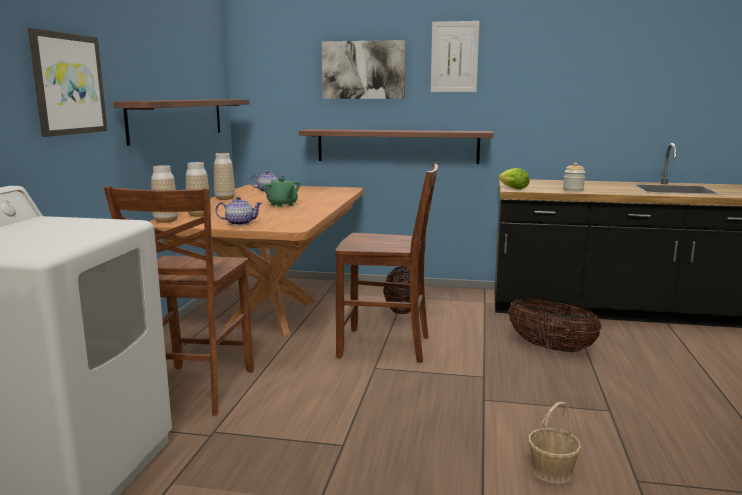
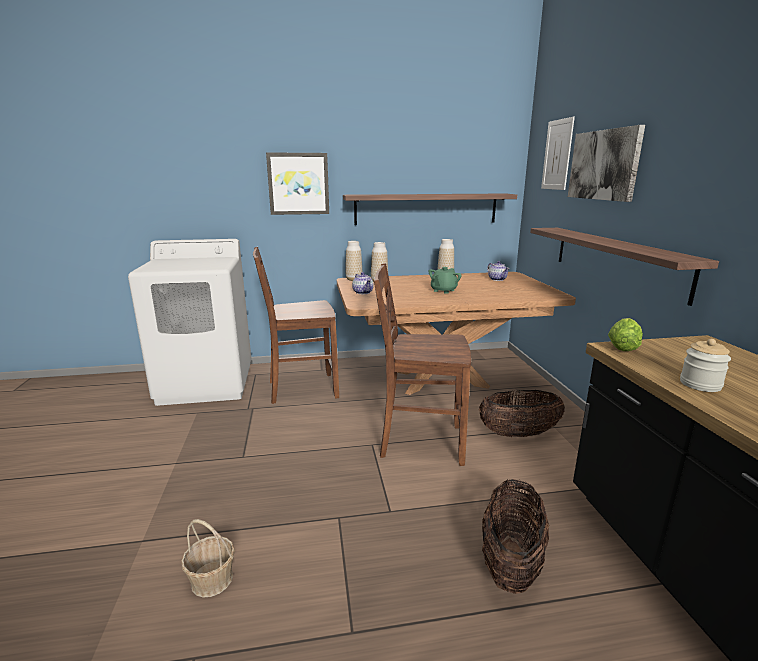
camera: 70 degrees right, 5 degrees up
brown chair [335,162,438,363] -> brown chair turned 105 degrees clockwise [374,263,471,466]
picture [431,21,479,92] -> picture moved to [541,117,575,190]

